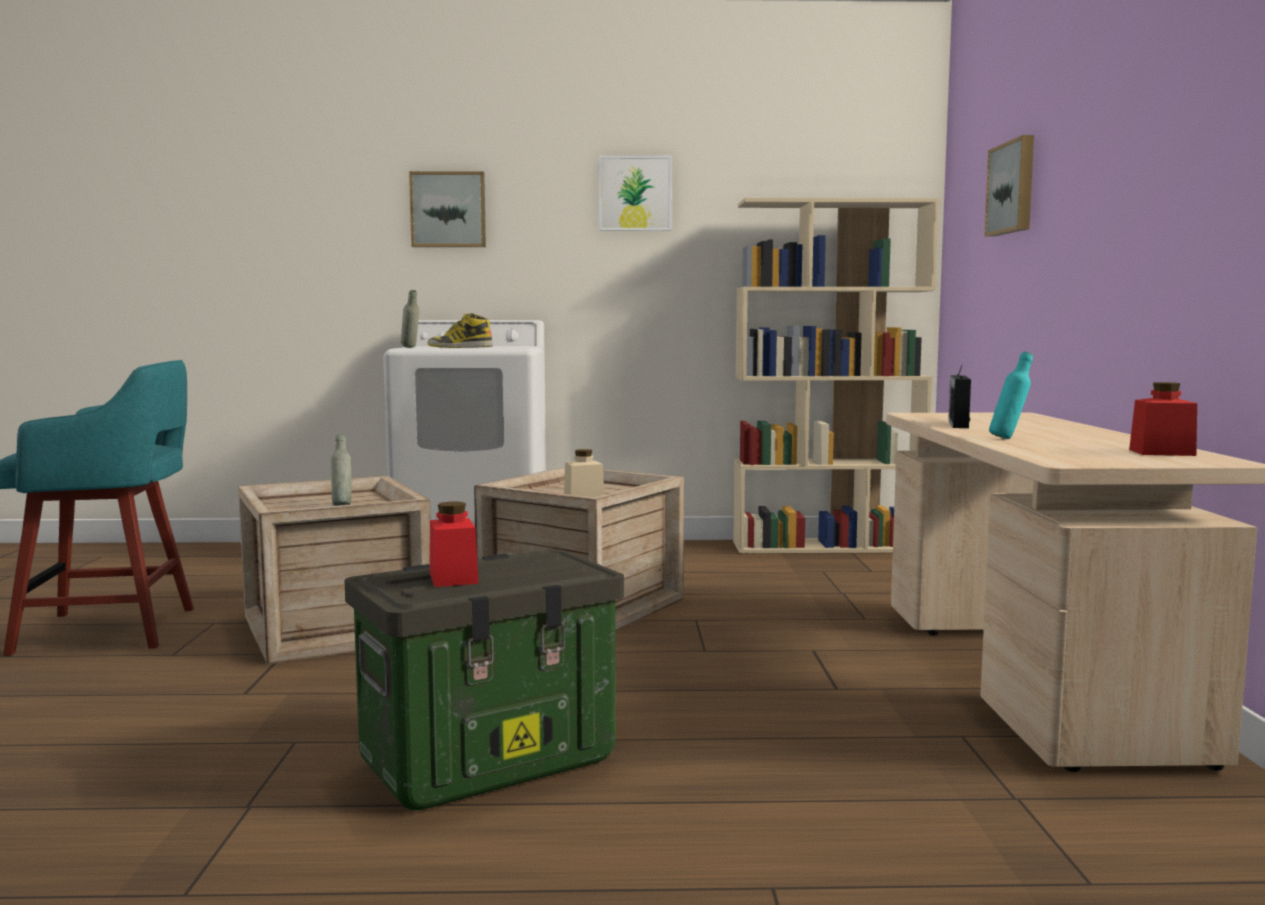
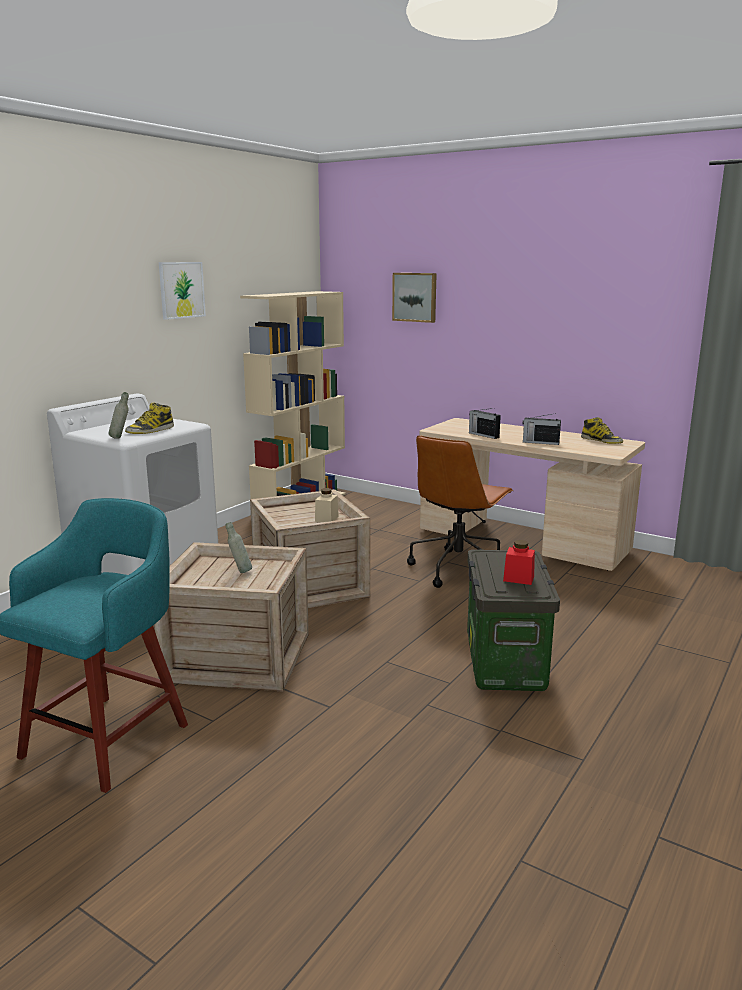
camera: 55 degrees left, 10 degrees up
picture [409,171,486,247] -> none
turquoise bottle [989,351,1033,439] -> radio [523,413,561,445]
red jar [1129,382,1197,456] -> boot [581,417,623,444]
none -> brown office chair [407,435,514,588]

